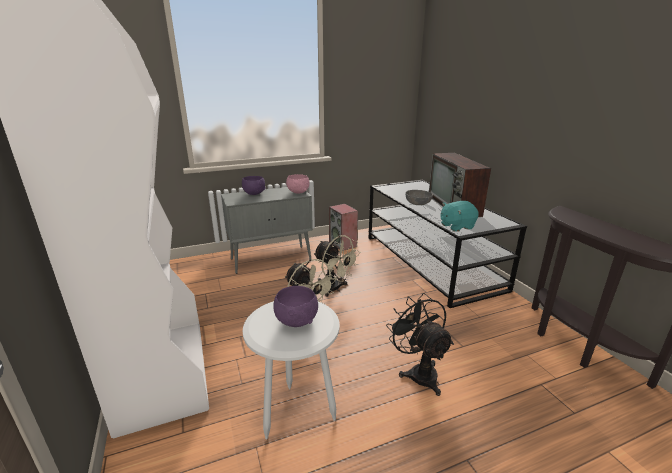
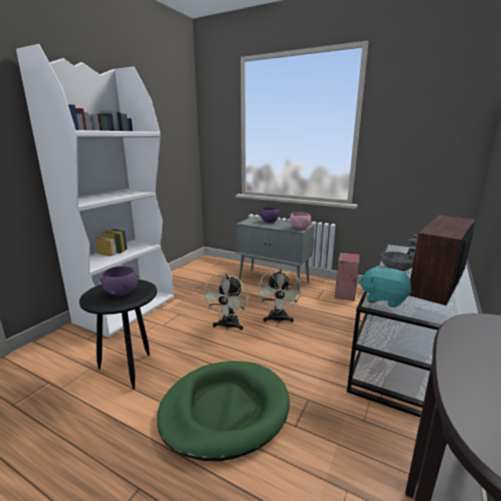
camera: 50 degrees right, 5 degrees down
white side table [243,301,340,439] -> black side table [79,279,157,389]
black fan [386,293,454,396] -> green dog bed [157,361,290,461]

